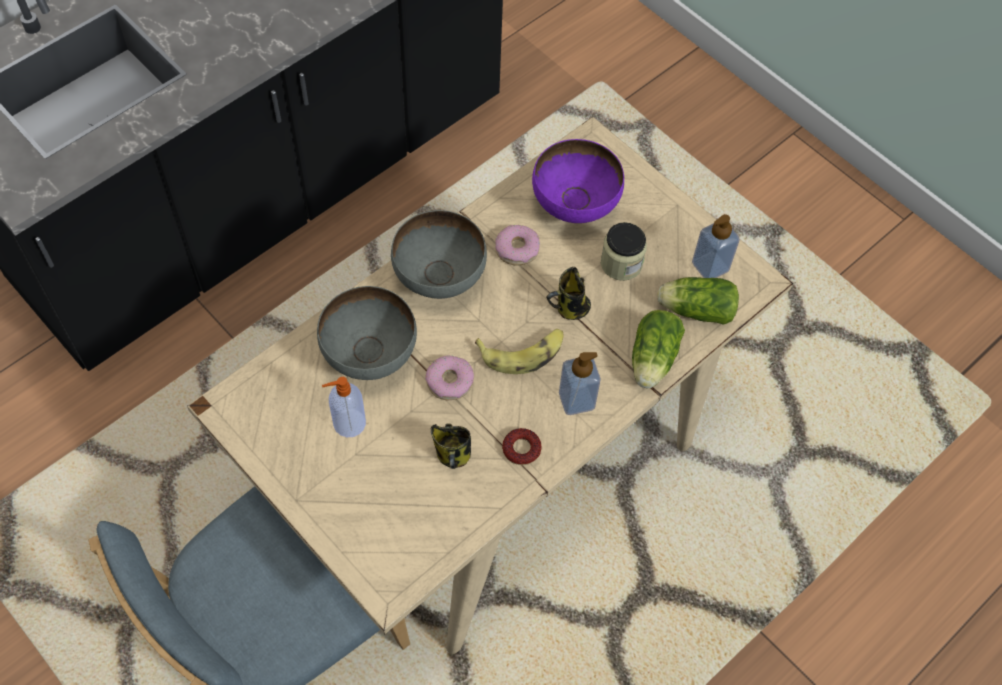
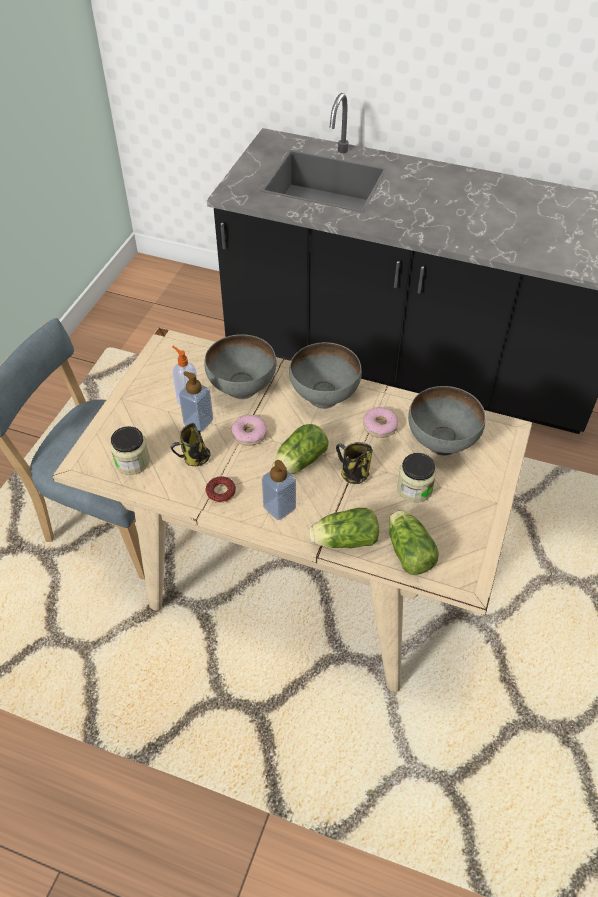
camera: 65 degrees right, 10 degrees down
banana [475,329,564,374] -> lettuce [273,424,329,474]
purple bowl [532,139,624,223] -> grey bowl [408,386,486,455]
soap dispenser [692,214,740,278] -> soap dispenser moved to [179,371,213,432]
none -> jar [110,426,150,475]

